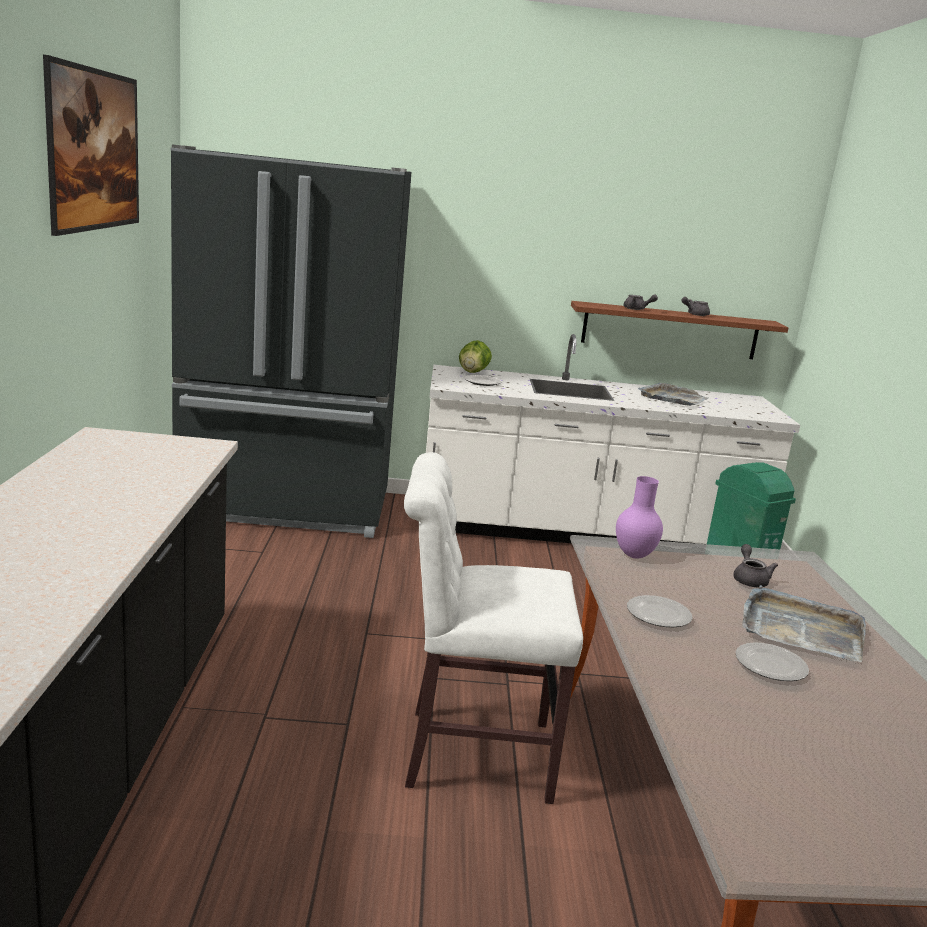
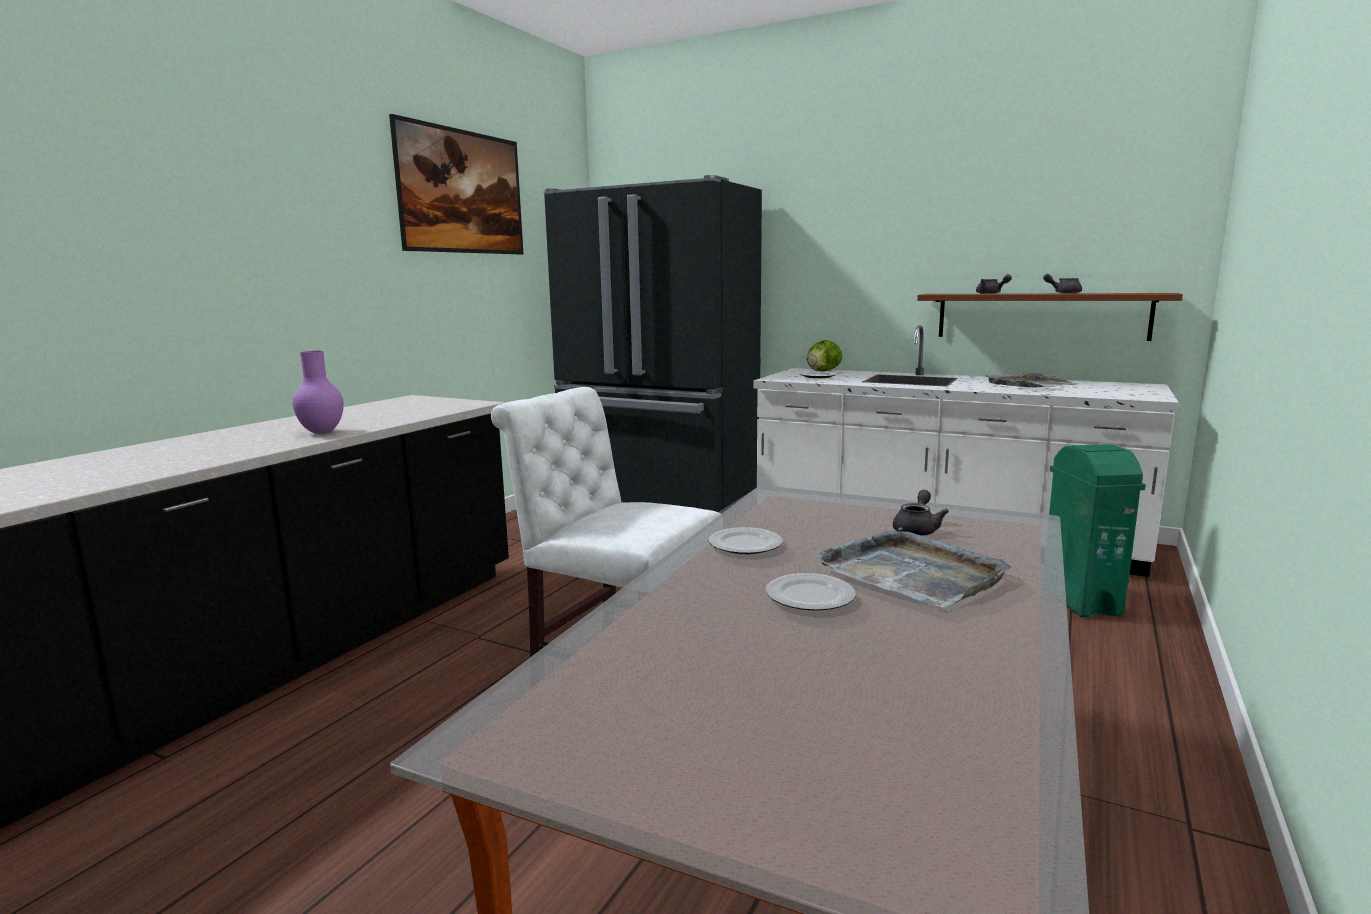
camera: 30 degrees right, 5 degrees down
purple vase [616,476,663,559] -> purple vase moved to [292,351,344,434]

